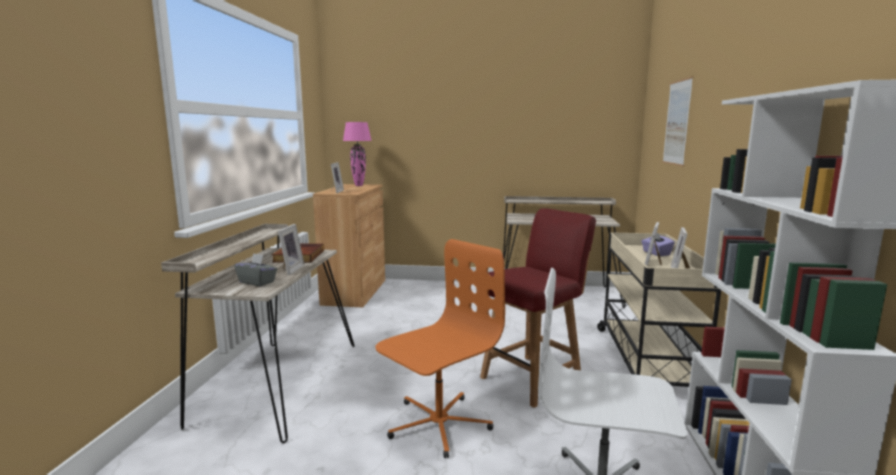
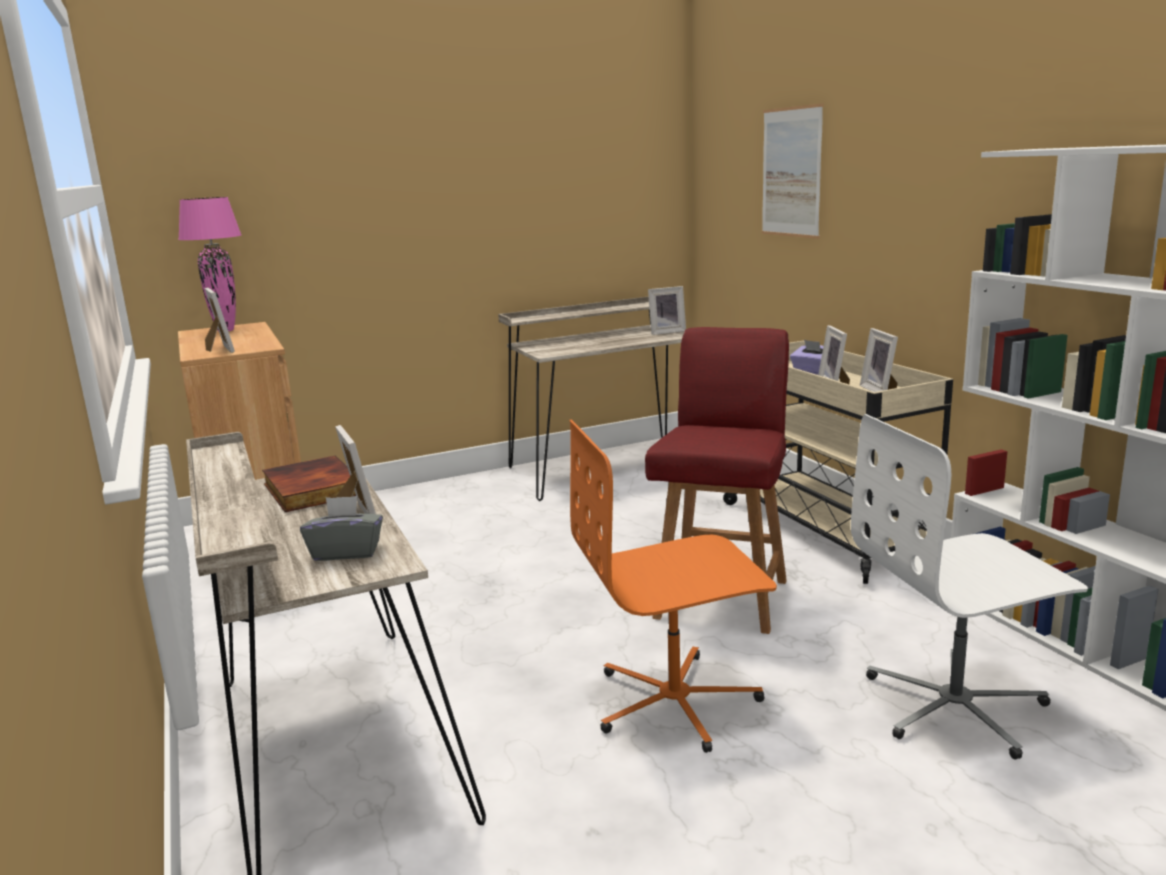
camera: 30 degrees left, 5 degrees up
orange office chair [375,239,505,458] -> orange office chair turned 120 degrees counterclockwise [570,419,777,753]
none -> picture frame [648,286,686,335]

